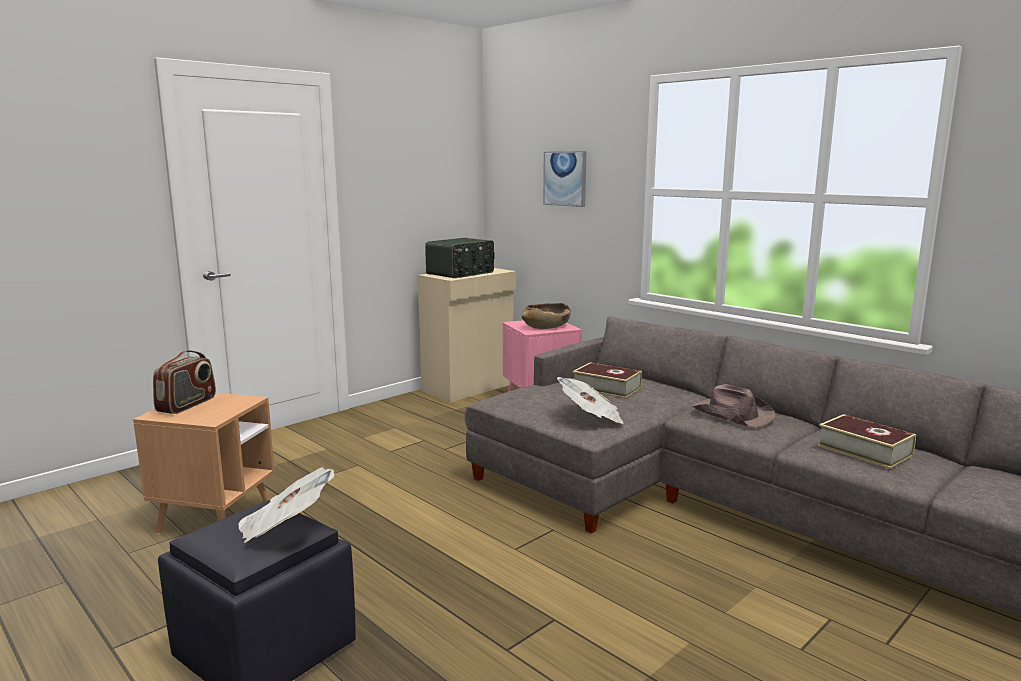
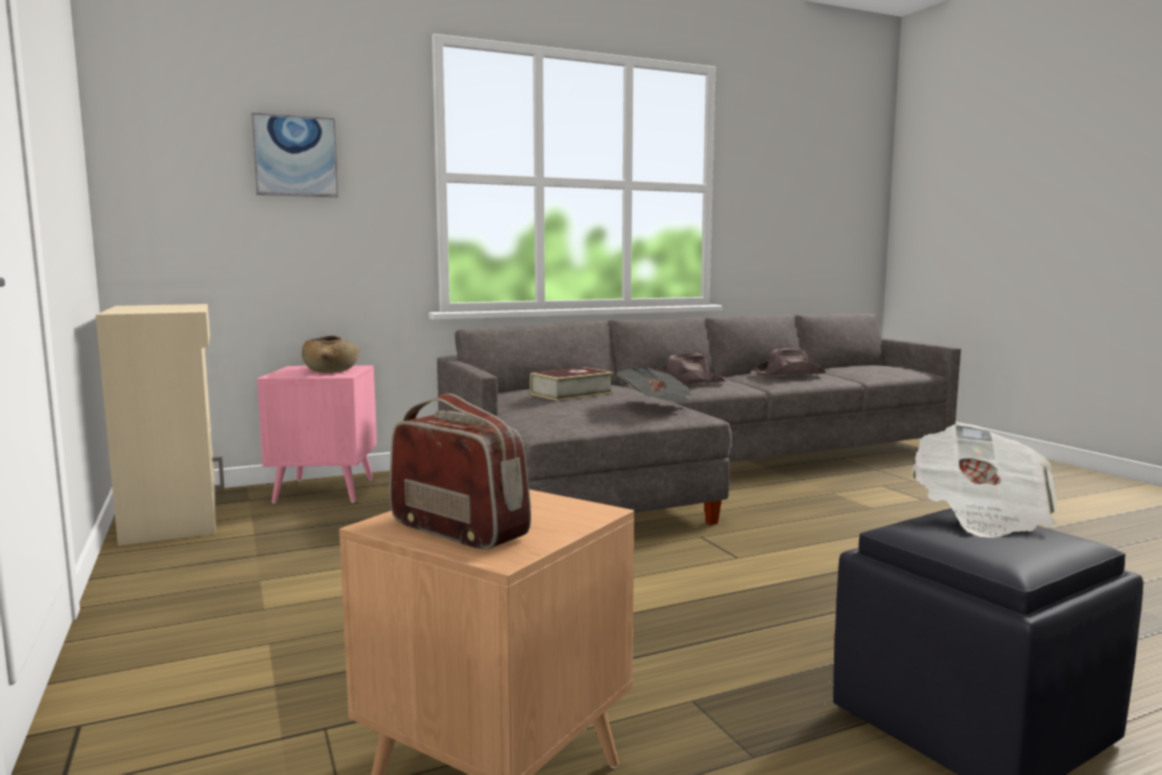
camera: 70 degrees left, 5 degrees down
radio [425,238,494,278] -> none
book [817,414,916,469] -> brown hat [750,348,826,376]

